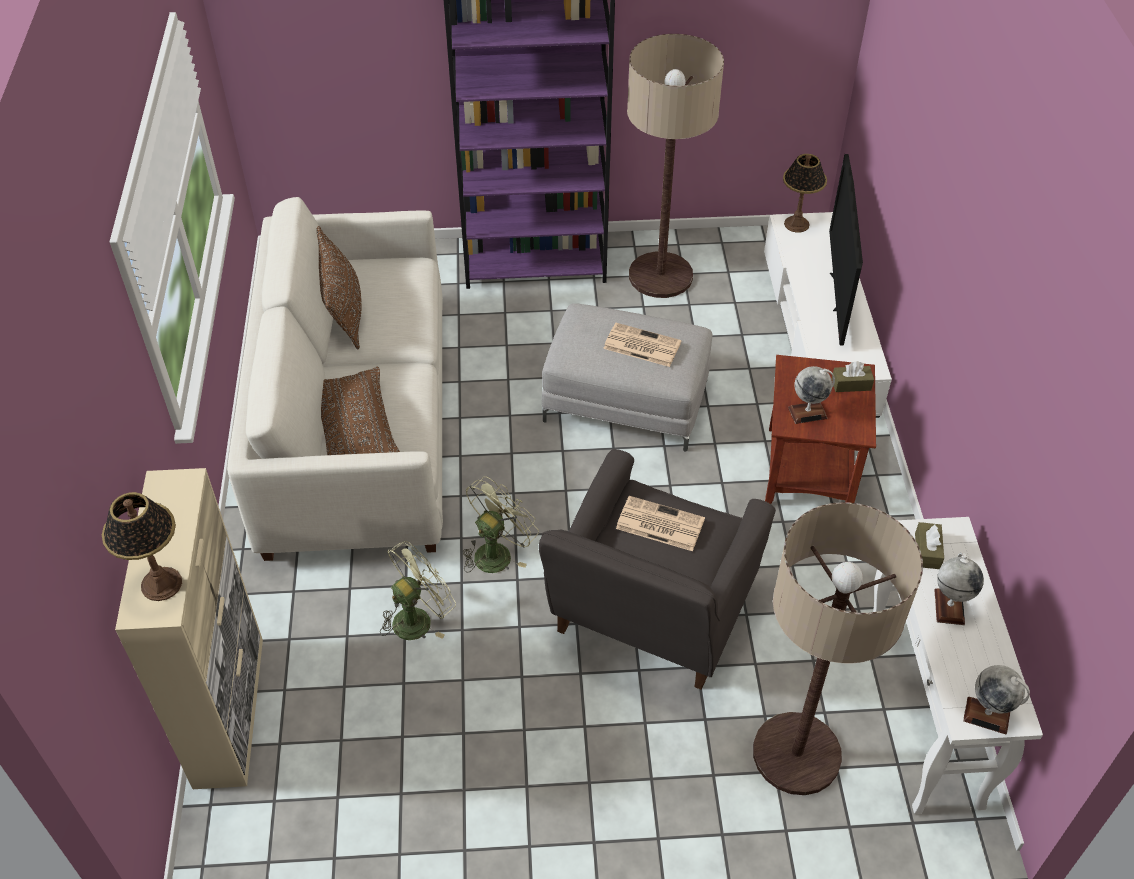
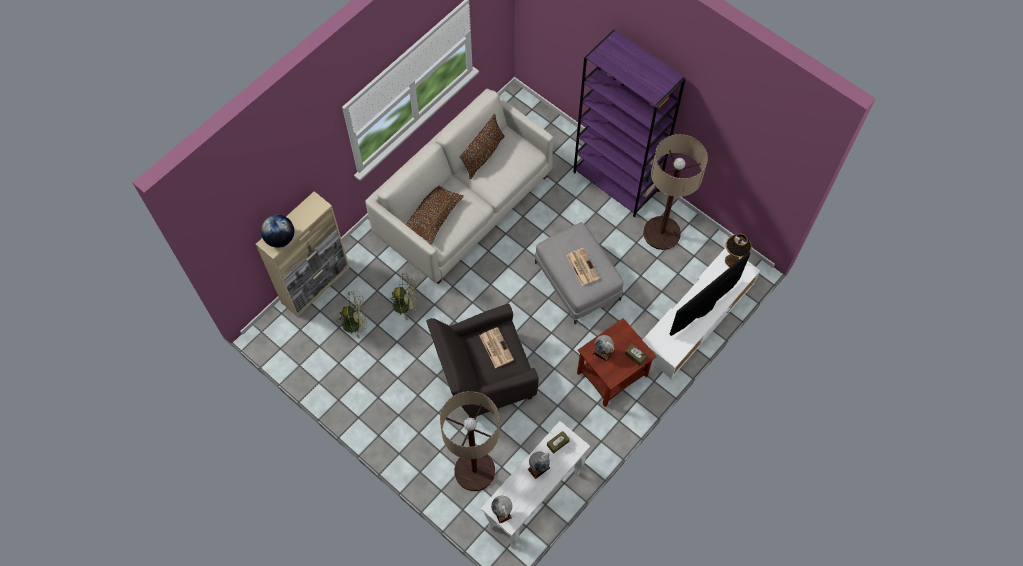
camera: 45 degrees right, 15 degrees up
table lamp [102,492,182,601] -> globe [261,215,294,248]
green fan [463,476,539,573] -> green fan moved to [337,291,367,338]

